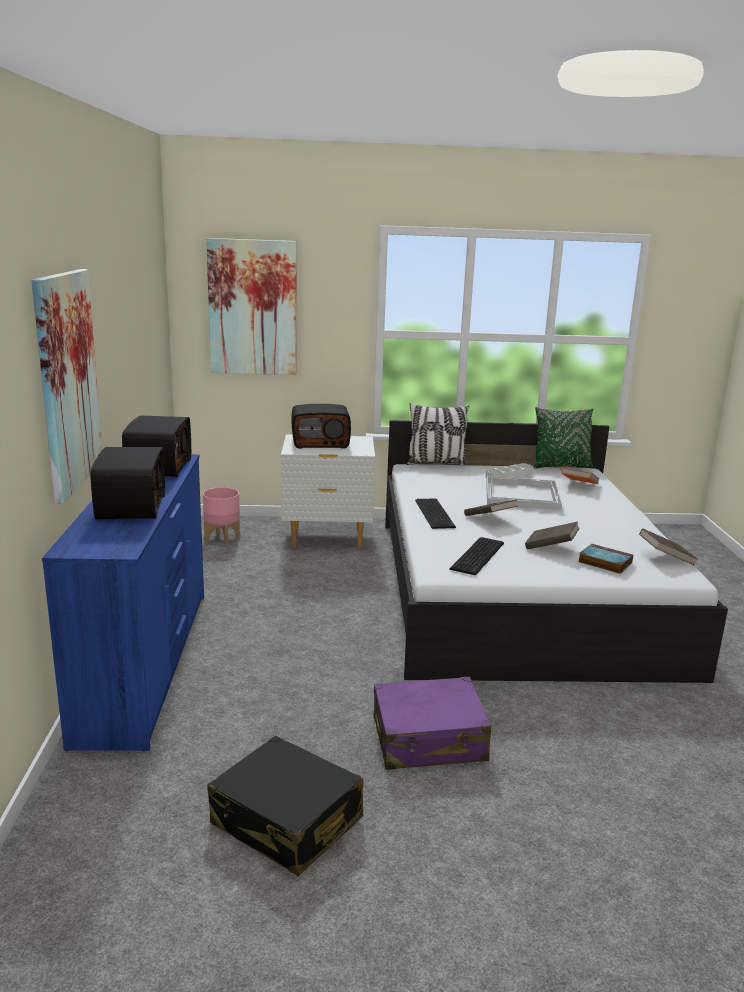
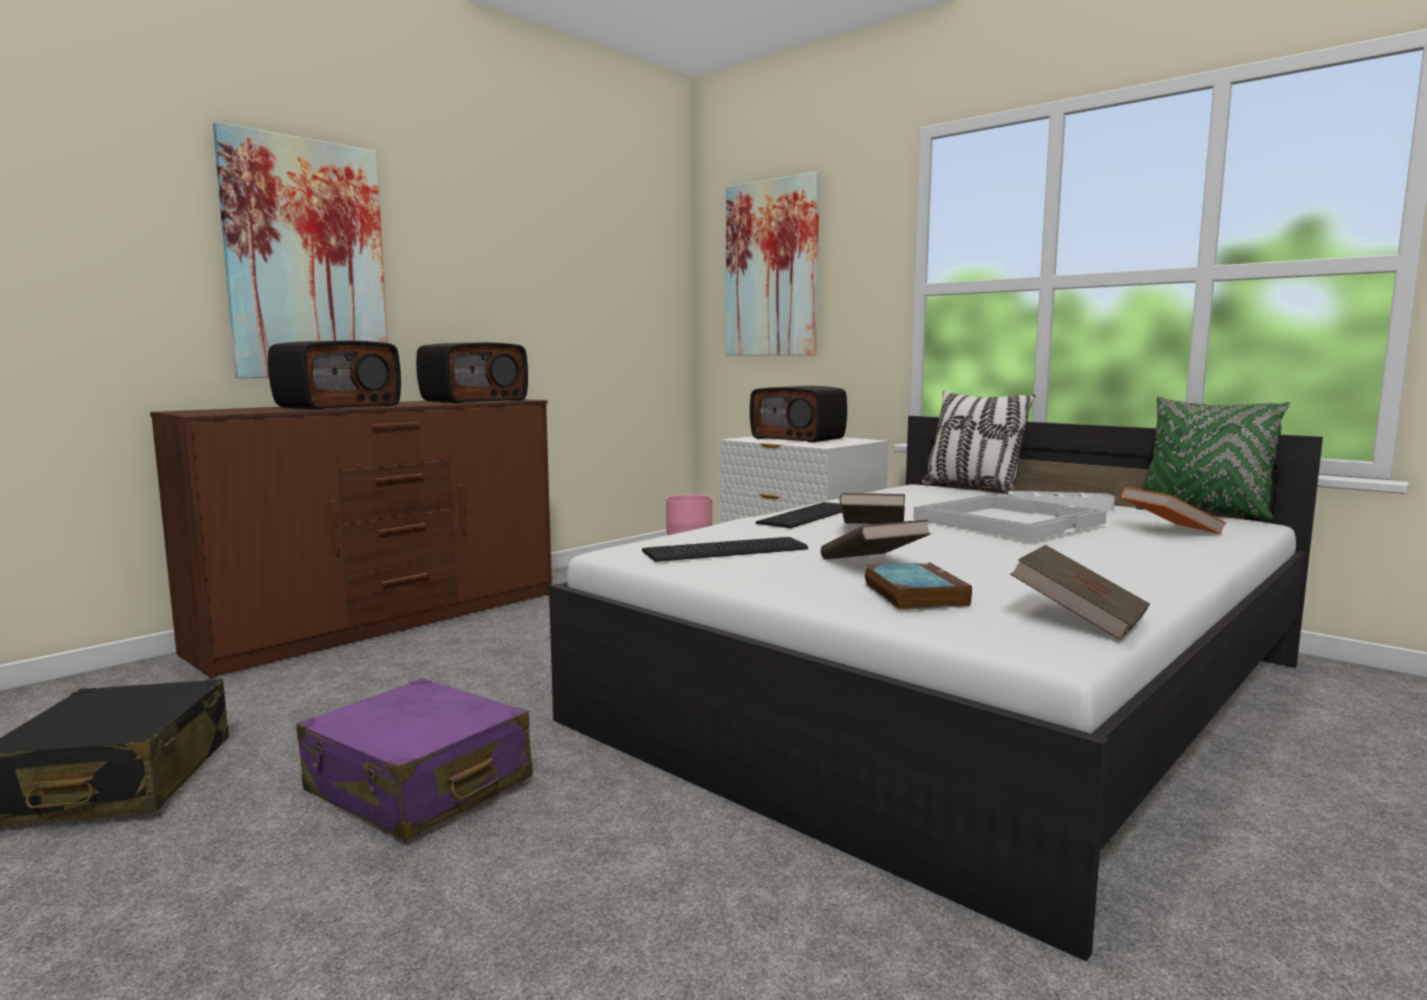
camera: 45 degrees right, 10 degrees down
blue dresser [42,454,204,751] -> brown dresser [150,399,552,678]

